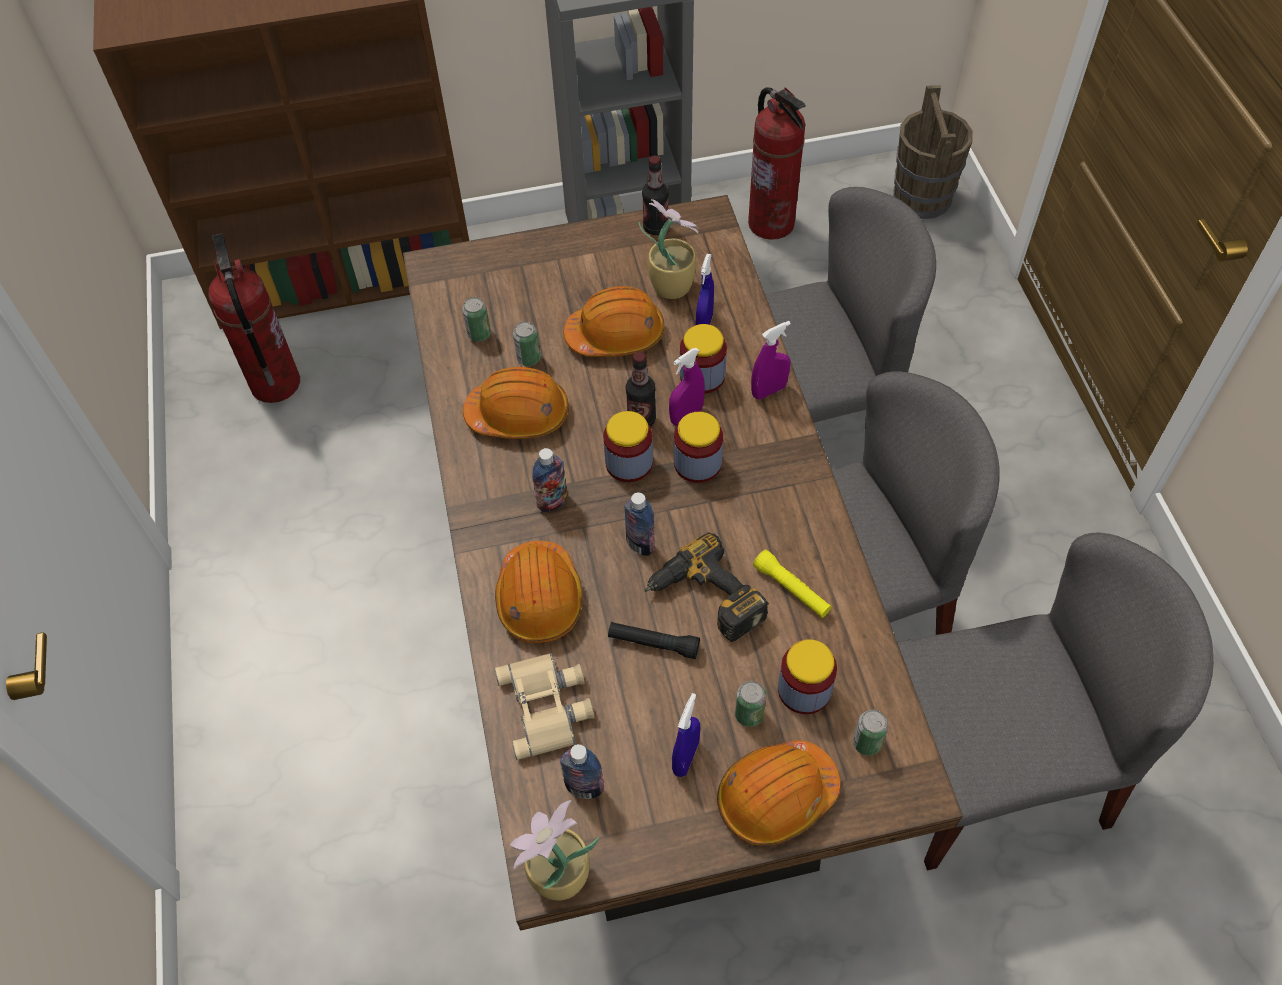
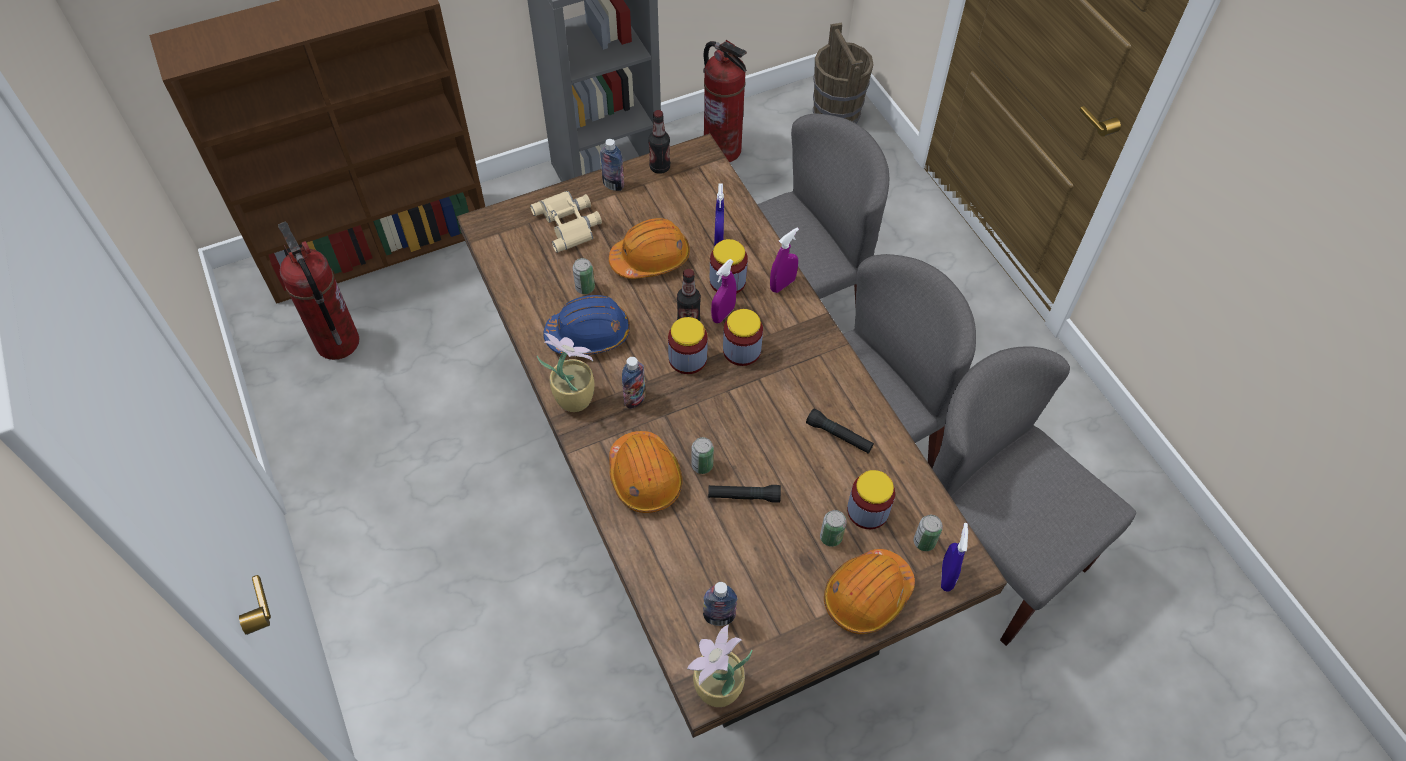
camera: 15 degrees left, 0 degrees up
can [462,297,491,342] -> can moved to [691,437,714,474]
orange hard hat [463,367,569,439] -> blue hard hat [543,295,630,355]
beige binoculars [494,653,594,760] -> beige binoculars moved to [530,191,602,253]
bottle [624,492,655,556] -> bottle moved to [600,139,624,191]
potted plant [639,199,698,299] -> potted plant moved to [537,333,594,412]
power drill [645,532,769,642] -> none
blue spray bottle [672,693,700,777] -> blue spray bottle moved to [941,523,968,592]
yellow flashlight [753,550,832,618] -> black flashlight [806,409,874,453]
grey chair [897,532,1214,870] -> grey chair turned 105 degrees counterclockwise [932,346,1136,646]

